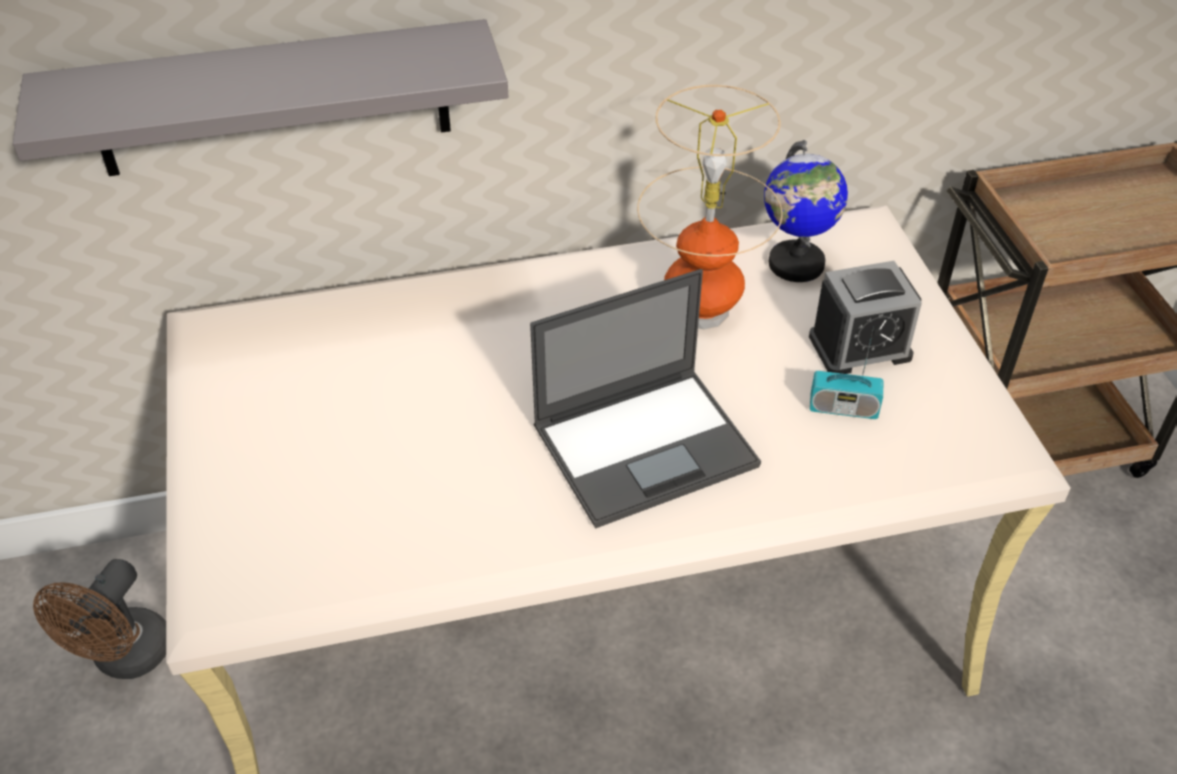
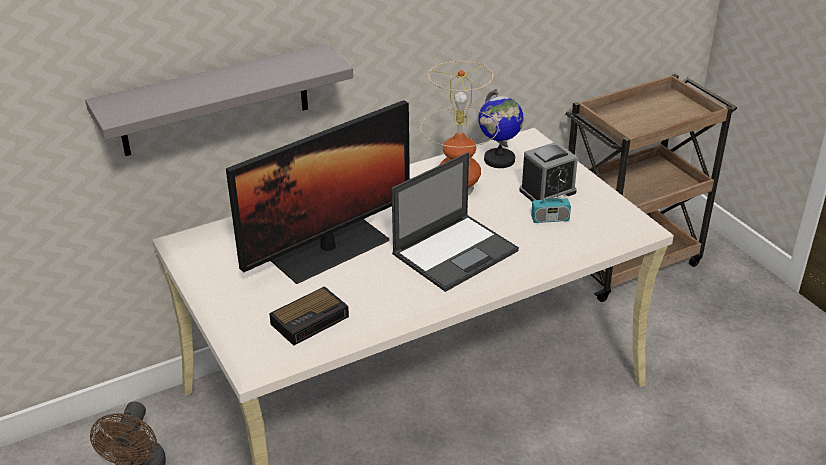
camera: 15 degrees left, 10 degrees down
none -> monitor [226,100,410,284]
none -> alarm clock [269,286,349,346]

